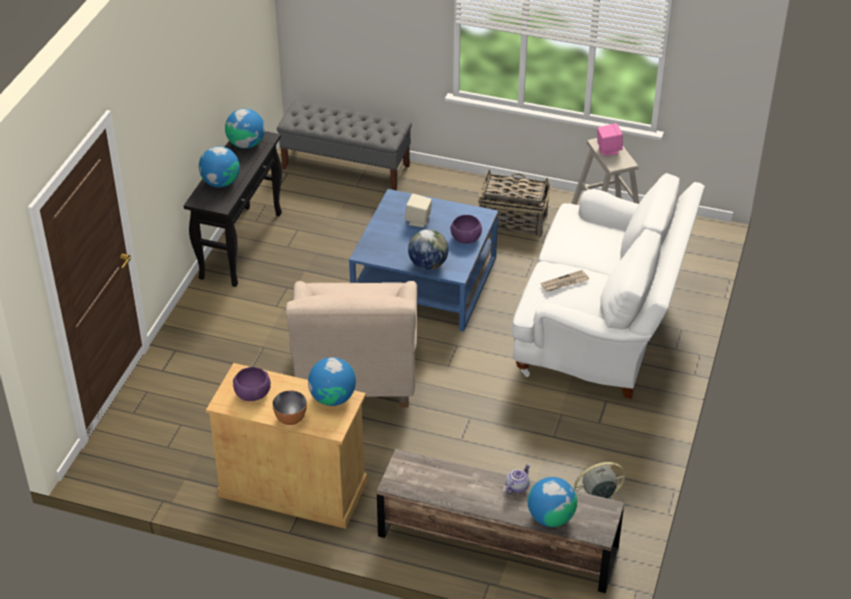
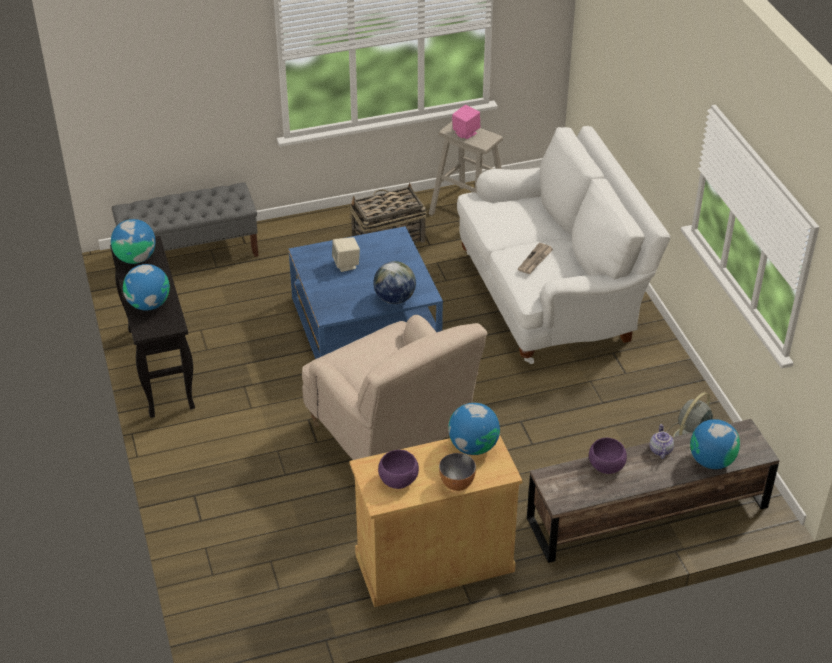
camera: 35 degrees left, 0 degrees up
purple bowl [450,215,482,244] -> purple bowl moved to [589,438,627,474]

